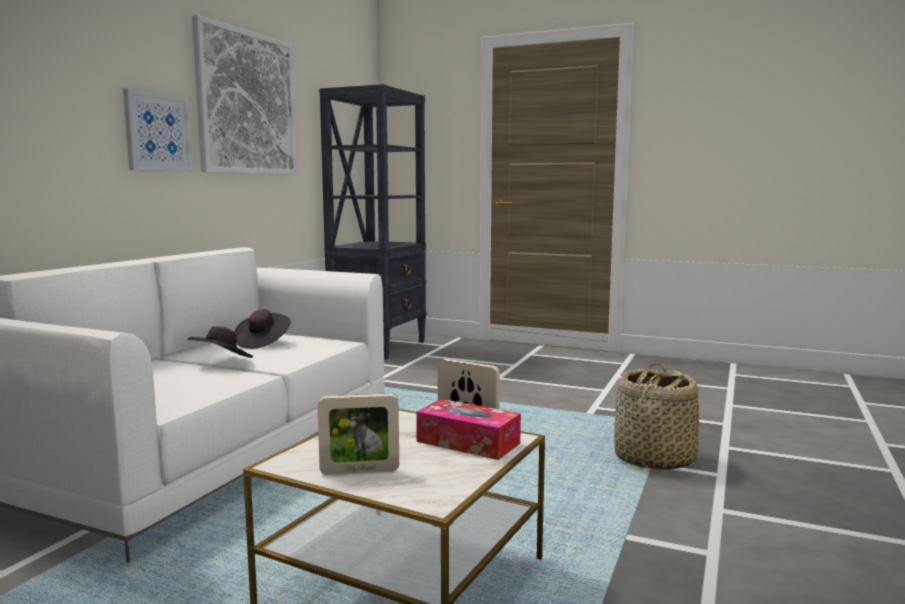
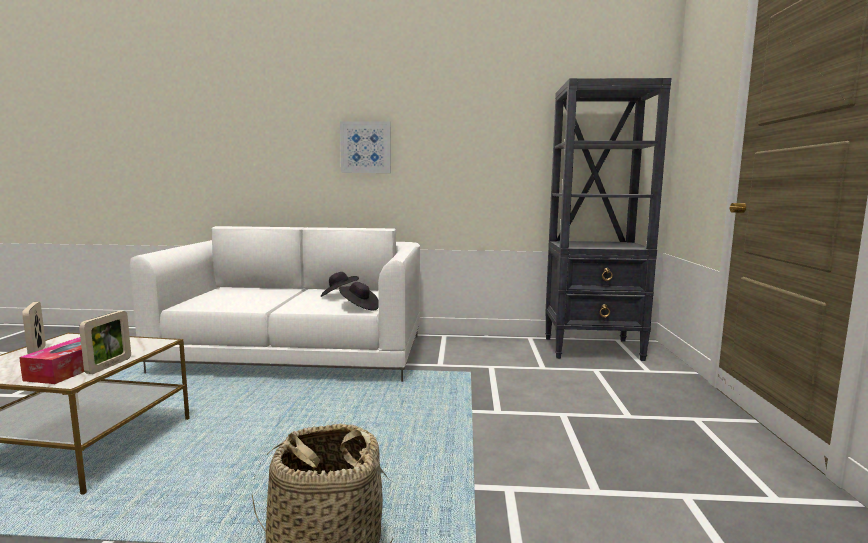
camera: 70 degrees right, 0 degrees up
black hat [187,326,253,358] -> black hat moved to [339,282,379,311]
picture [192,15,297,175] -> none

